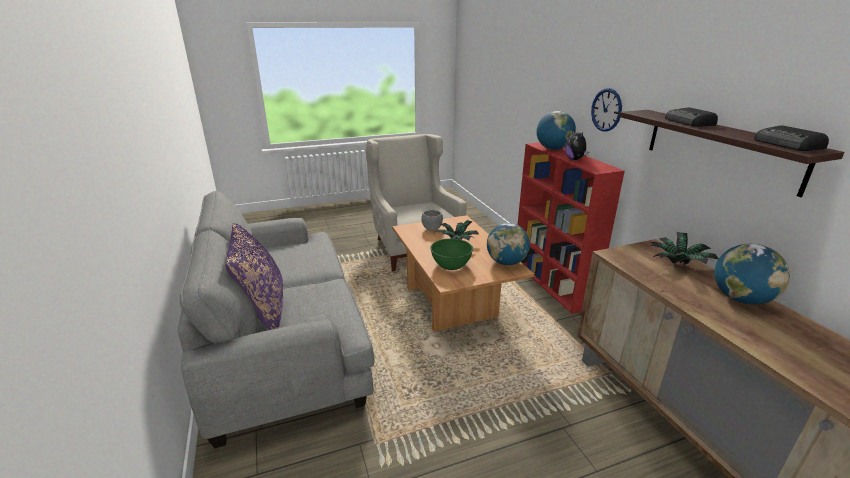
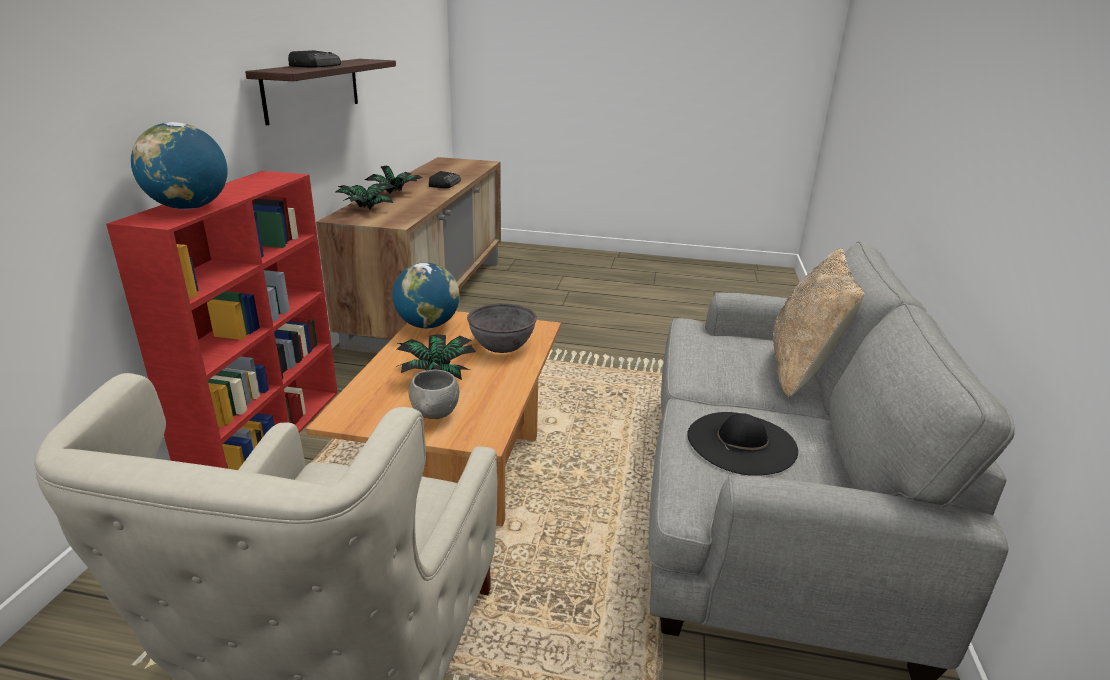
camera: 150 degrees left, 0 degrees up
purple pillow [226,223,283,330] -> beige pillow [773,248,865,397]
green bowl [430,239,473,270] -> grey bowl [467,303,537,353]
plush toy [565,129,589,160] -> none
wall clock [591,88,622,131] -> none
globe [714,244,790,305] -> potted plant [365,166,423,194]
radio [754,125,829,151] -> radio moved to [429,171,461,188]
none -> black hat [687,412,798,476]

